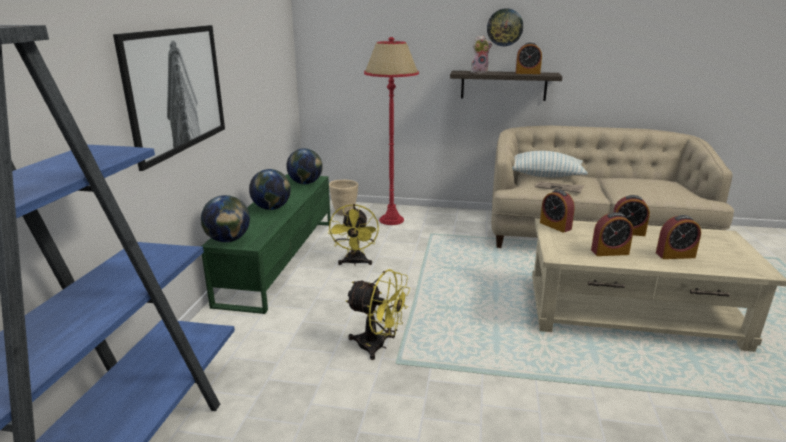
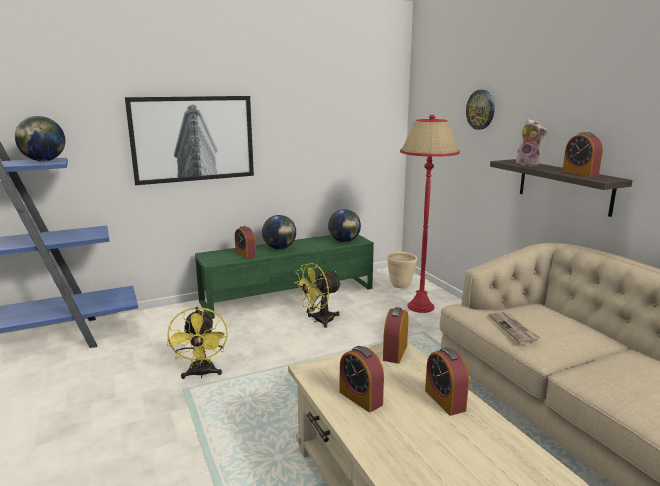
camera: 55 degrees right, 5 degrees down
globe [201,195,250,242] -> globe moved to [15,116,65,162]
wall clock [487,8,523,46] -> wall clock moved to [466,90,495,130]
pillow [512,151,588,177] -> none
alarm clock [656,215,701,259] -> alarm clock moved to [235,226,256,259]

